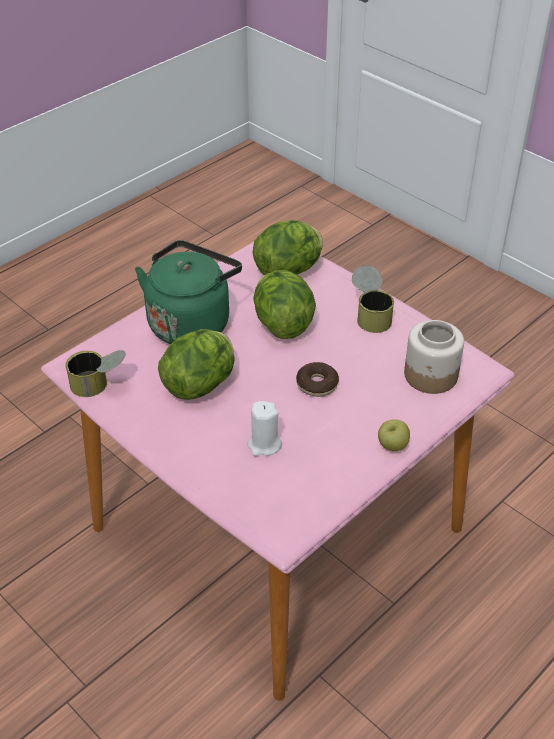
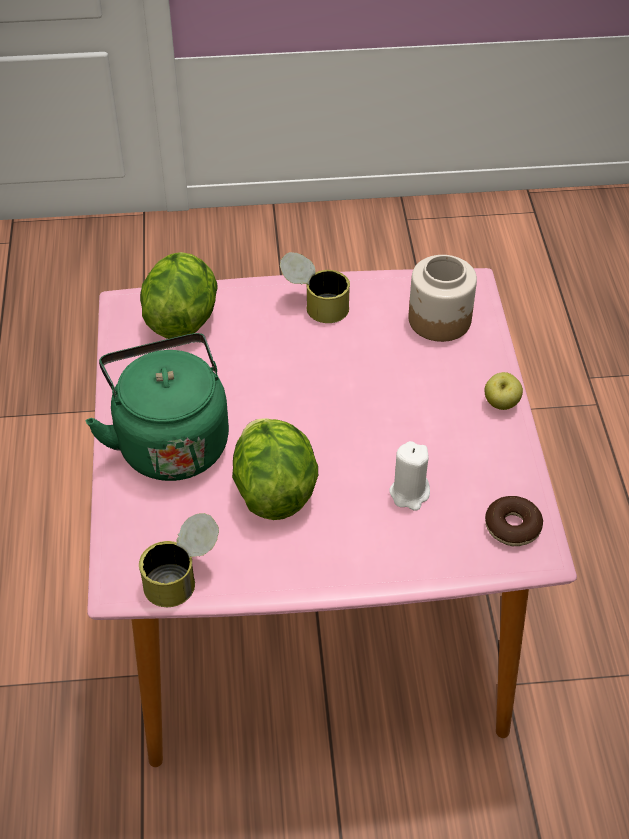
camera: 50 degrees left, 5 degrees up
lettuce [253,270,316,339] -> none
donut [296,362,339,397] -> donut moved to [485,496,543,546]

